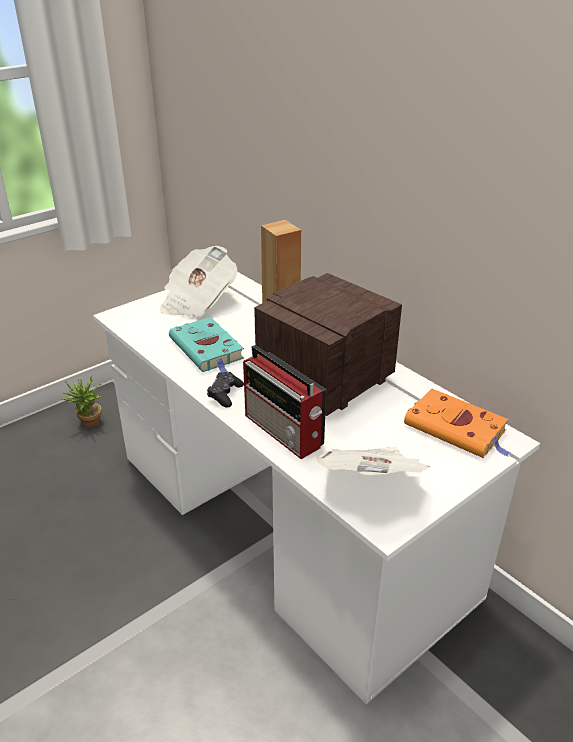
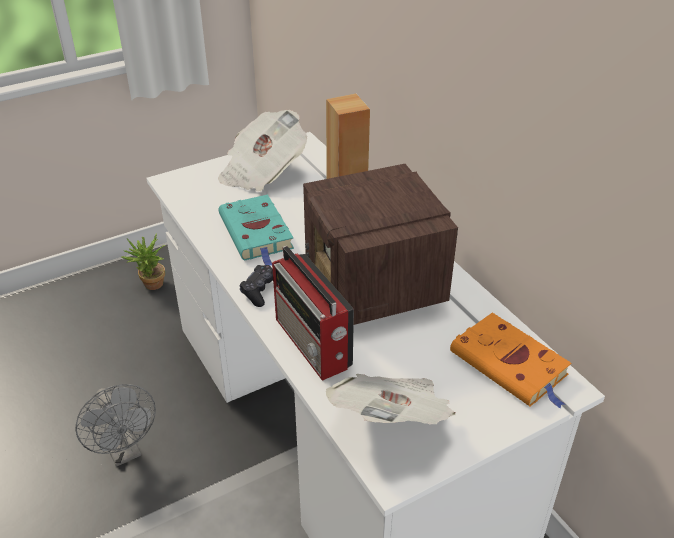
camera: 10 degrees right, 5 degrees up
radio [254,273,402,416] -> radio turned 75 degrees counterclockwise [303,164,458,325]
none -> grey fan [75,384,156,467]

